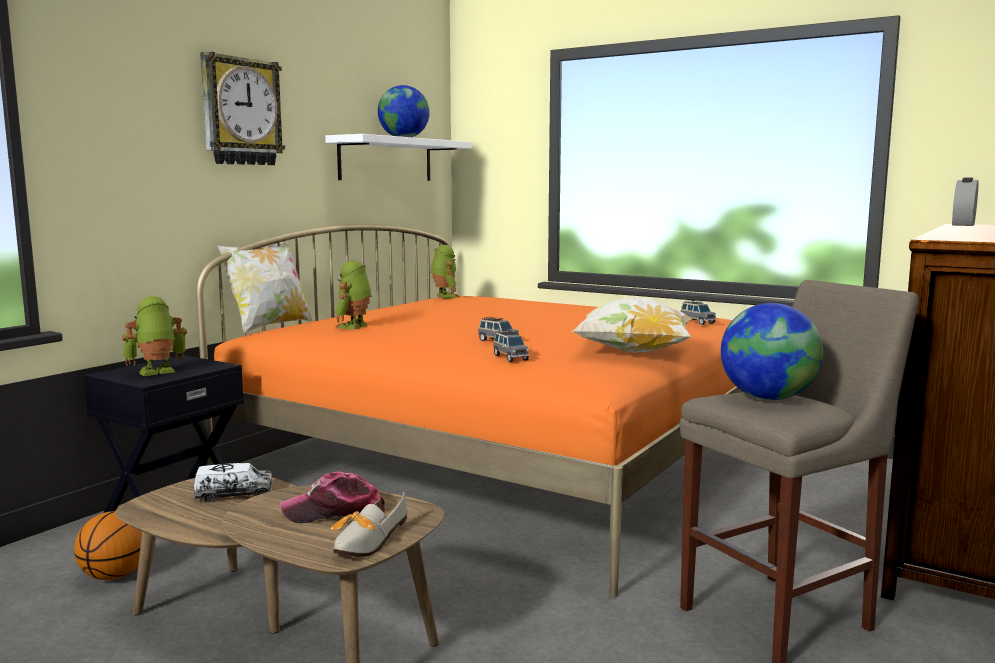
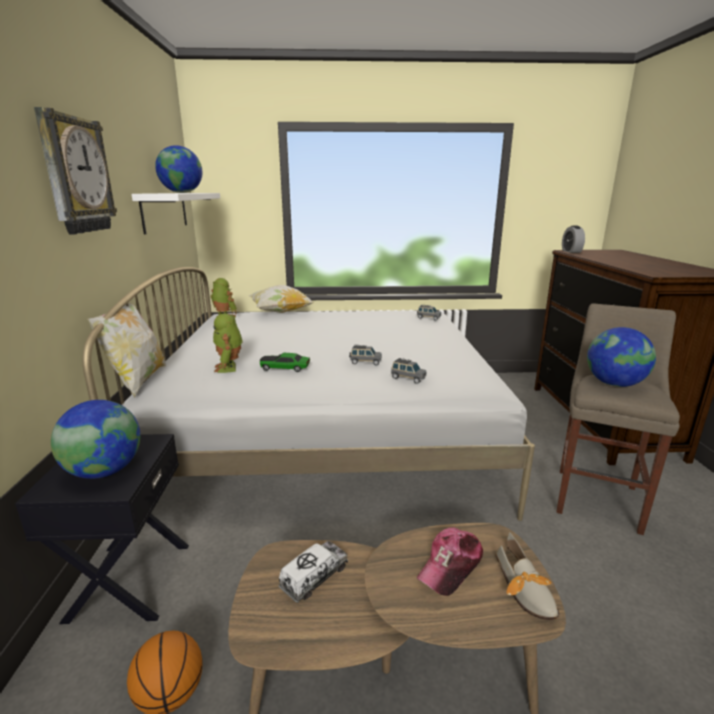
camera: 35 degrees left, 10 degrees up
toy robot [122,296,187,376] -> globe [51,400,140,479]
orange bed [196,224,743,597] -> white bed [82,267,535,521]
pillow [571,296,692,353] -> pillow moved to [249,285,314,313]
none -> toy car [260,353,310,372]

